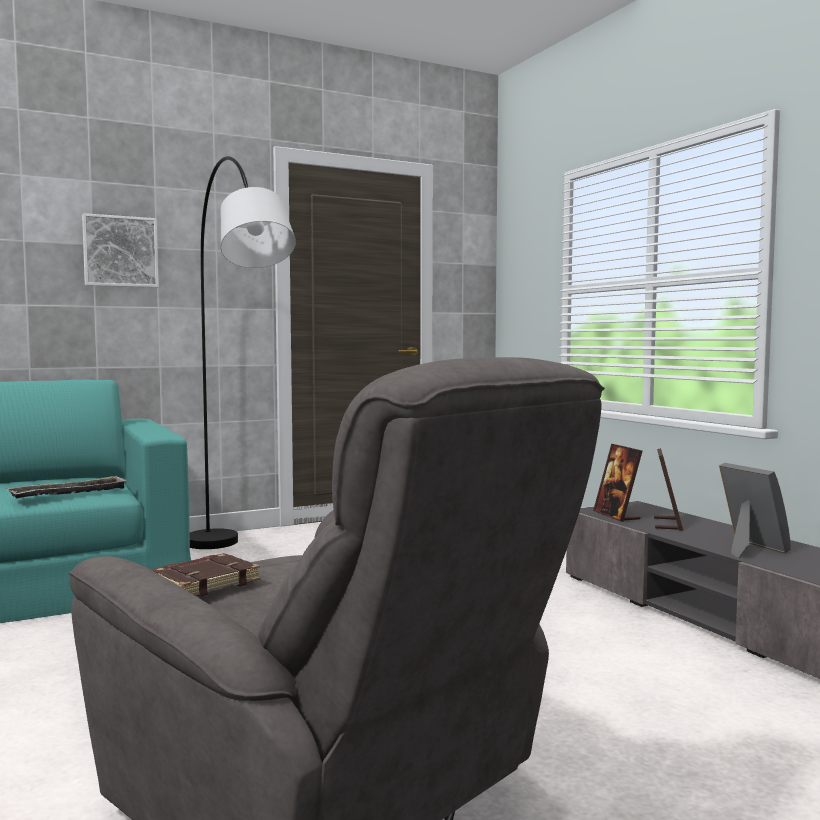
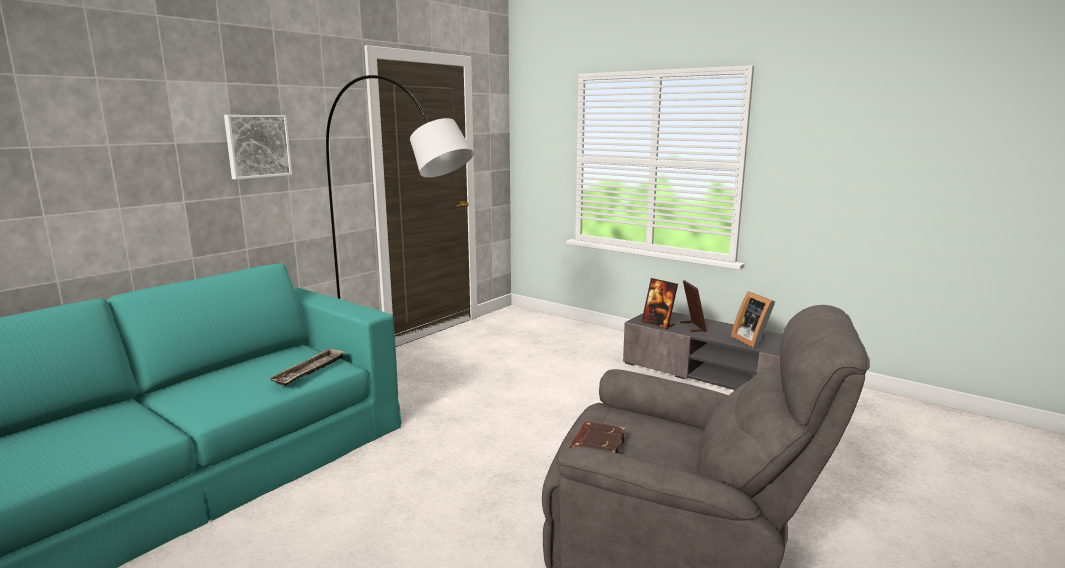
camera: 25 degrees left, 10 degrees up
picture frame [719,463,791,558] -> picture frame turned 150 degrees counterclockwise [731,291,775,349]

